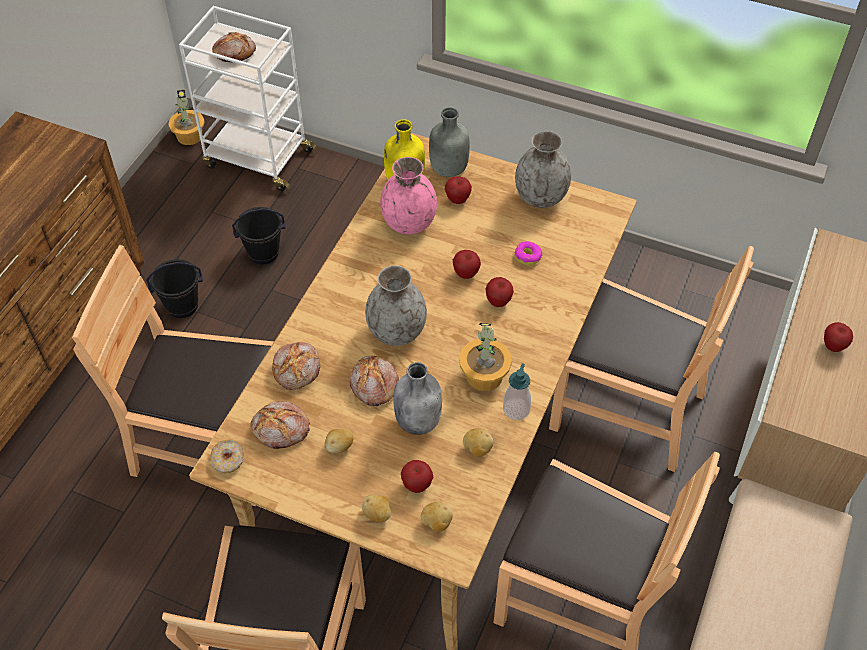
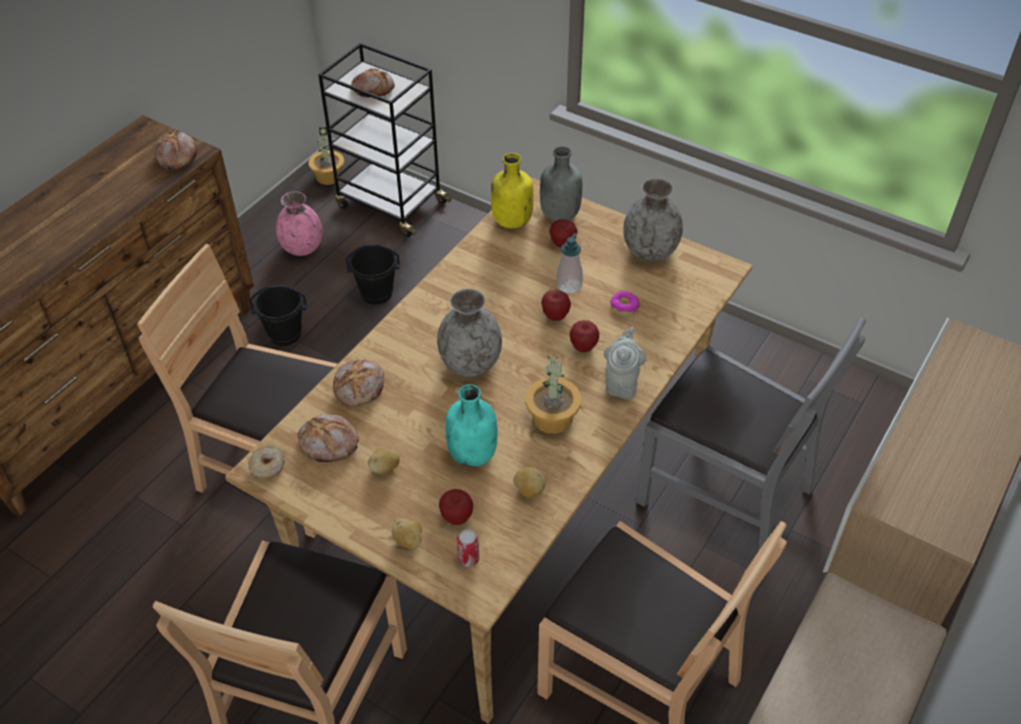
camera: 10 degrees right, 5 degrees down
white cart [179,6,317,191] -> black cart [318,43,452,237]
bread [350,356,399,406] -> bread moved to [154,129,197,170]
pink vase [380,157,437,235] -> pink vase moved to [276,191,323,256]
grey bottle [393,362,442,435] -> turquoise bottle [445,384,498,467]
potato [421,502,453,532] -> can [457,529,479,567]
soap dispenser [503,363,531,420] -> soap dispenser moved to [556,233,583,293]
brown chair [549,246,754,472] -> grey chair [636,318,866,550]
apple [824,322,853,352] -> none
none -> grey teapot [604,327,646,399]

